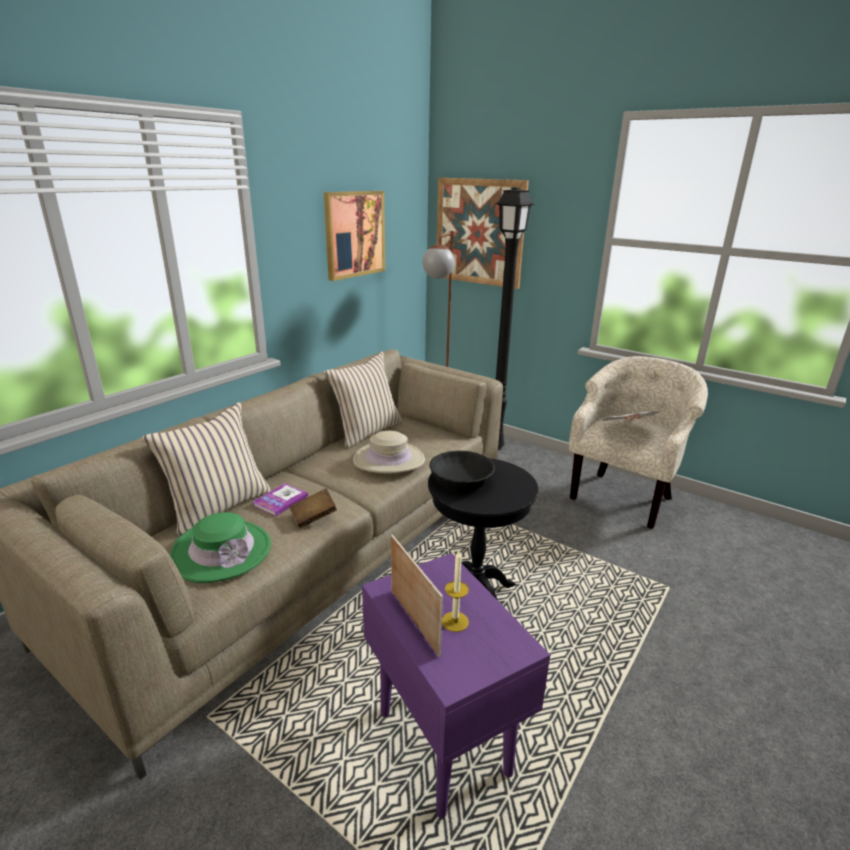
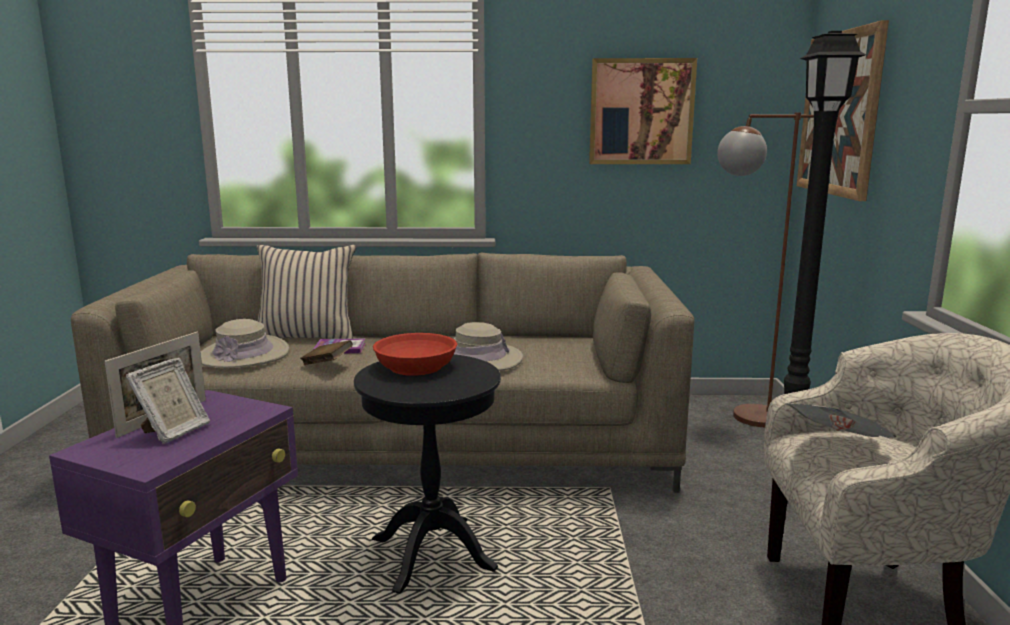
camera: 55 degrees right, 10 degrees down
green hat [170,512,271,583] -> beige hat [201,319,289,368]
beige pillow [323,352,403,448] -> none
black bowl [429,451,495,492] -> red bowl [373,333,458,376]
candle [442,551,469,632] -> picture frame [126,358,210,444]

